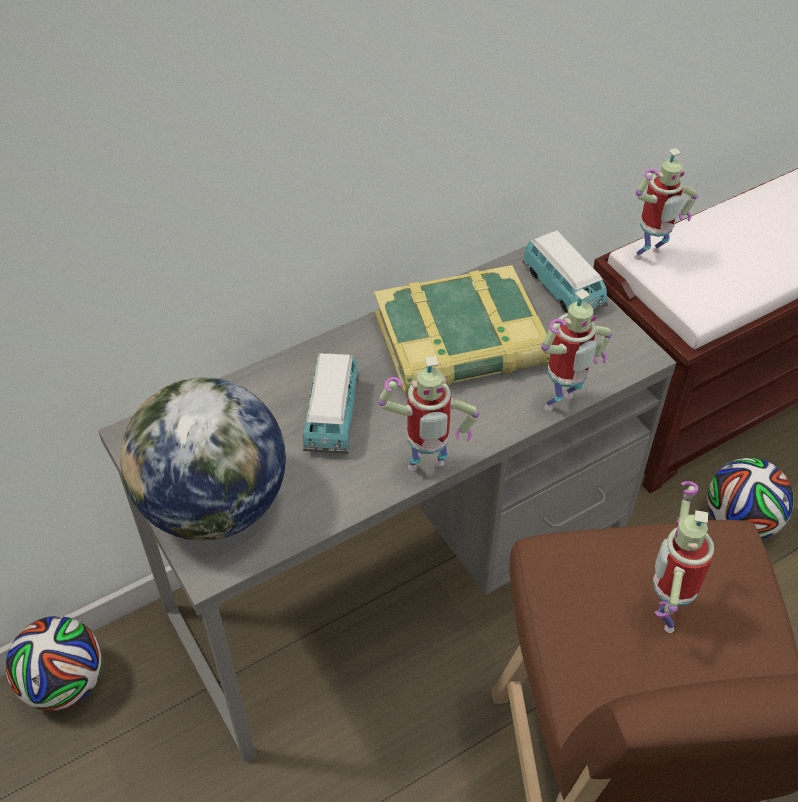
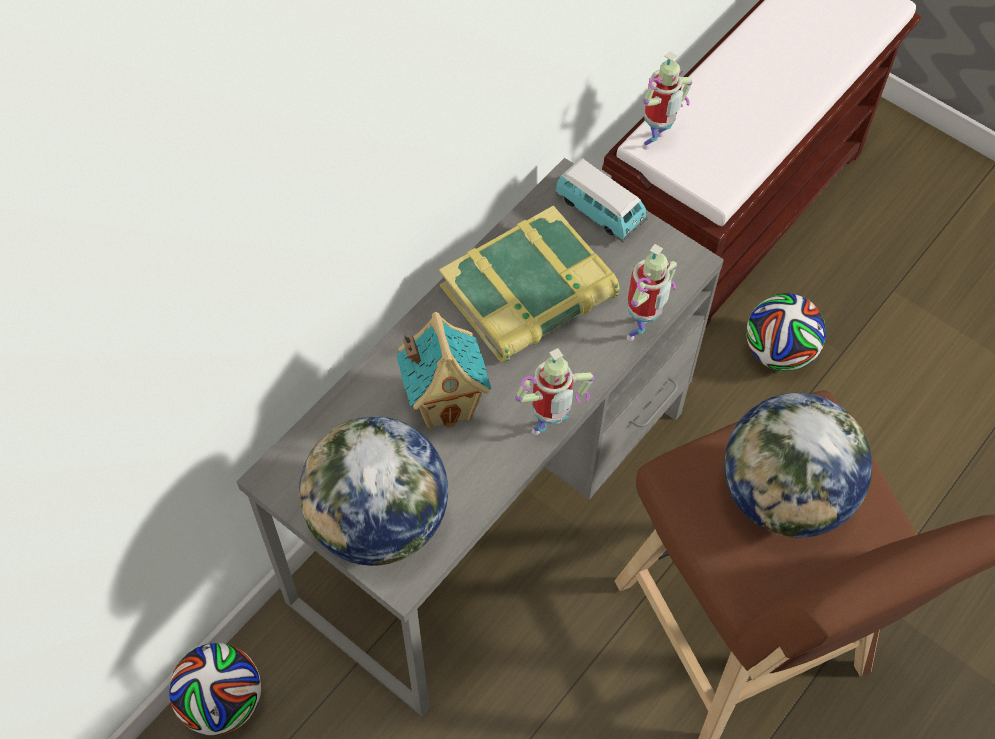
camera: 20 degrees left, 10 degrees up
toy car [303,353,359,454] -> toy house [396,312,491,429]
toy robot [653,481,715,633] -> globe [724,393,872,538]

